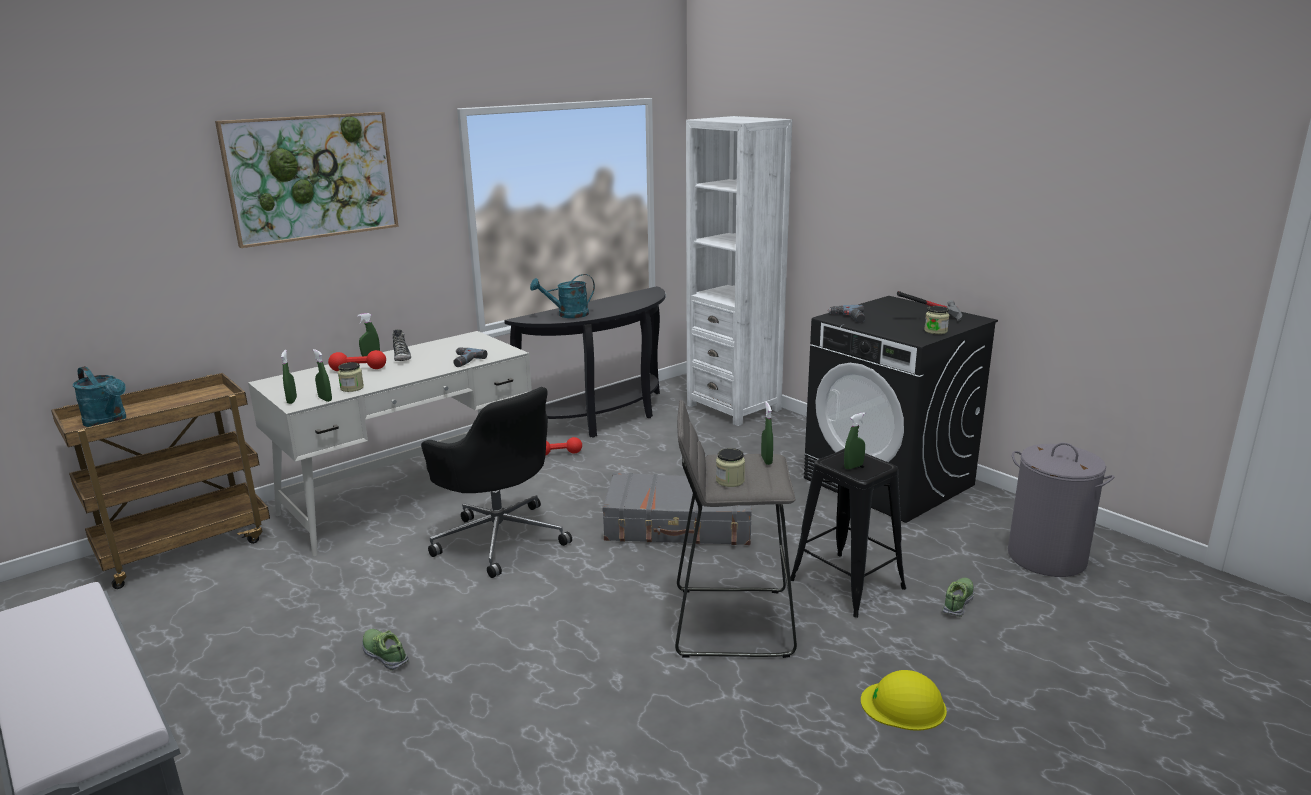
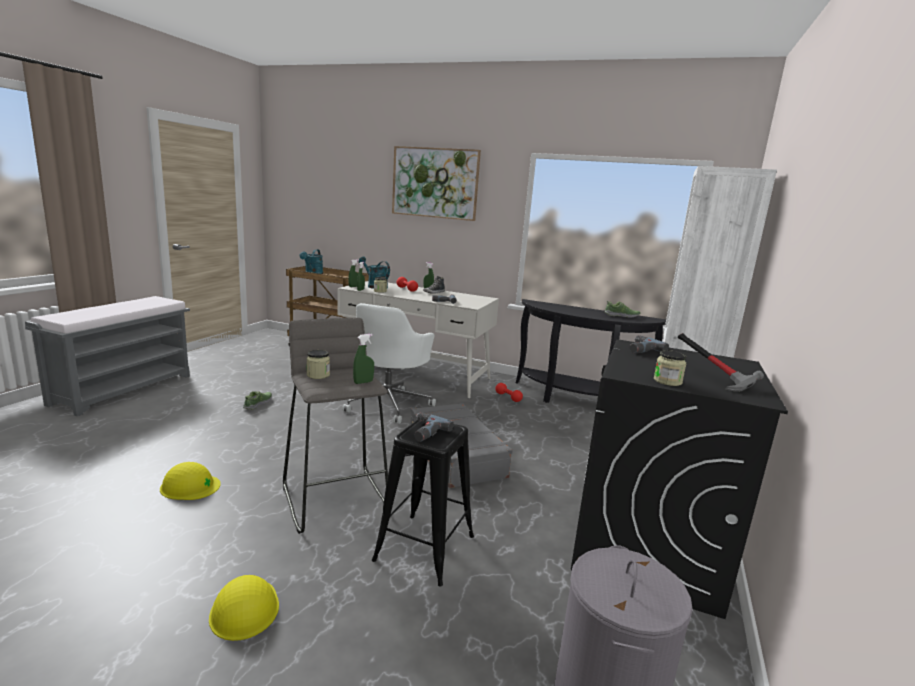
camera: 60 degrees right, 5 degrees down
black office chair [421,387,572,578] -> white office chair [342,303,436,424]
turquoise watering can [530,274,595,318] -> turquoise watering can moved to [358,257,390,289]
green spray bottle [844,412,865,469] -> power drill [414,412,454,442]
shoe [942,578,974,617] -> shoe moved to [604,301,641,318]
none -> yellow hard hat [160,462,221,500]

